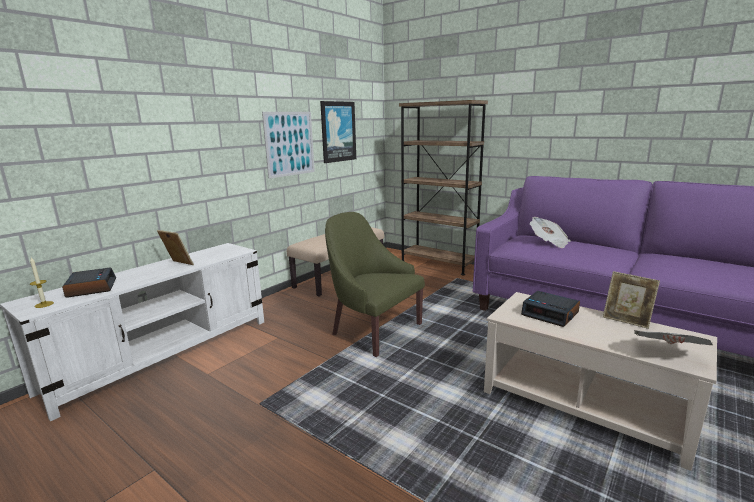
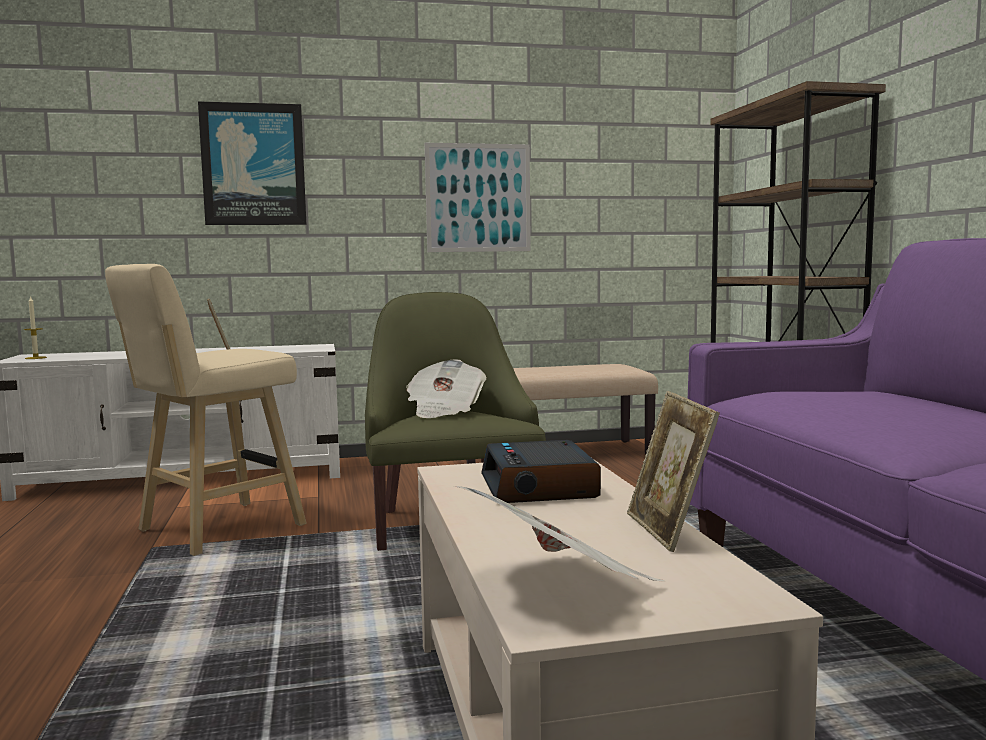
camera: 40 degrees right, 10 degrees down
alarm clock [62,267,116,298] -> none
picture [320,101,356,163] -> picture moved to [198,101,307,225]
newspaper [530,217,570,248] -> newspaper moved to [406,360,486,418]
none -> beige stool [105,264,307,556]

